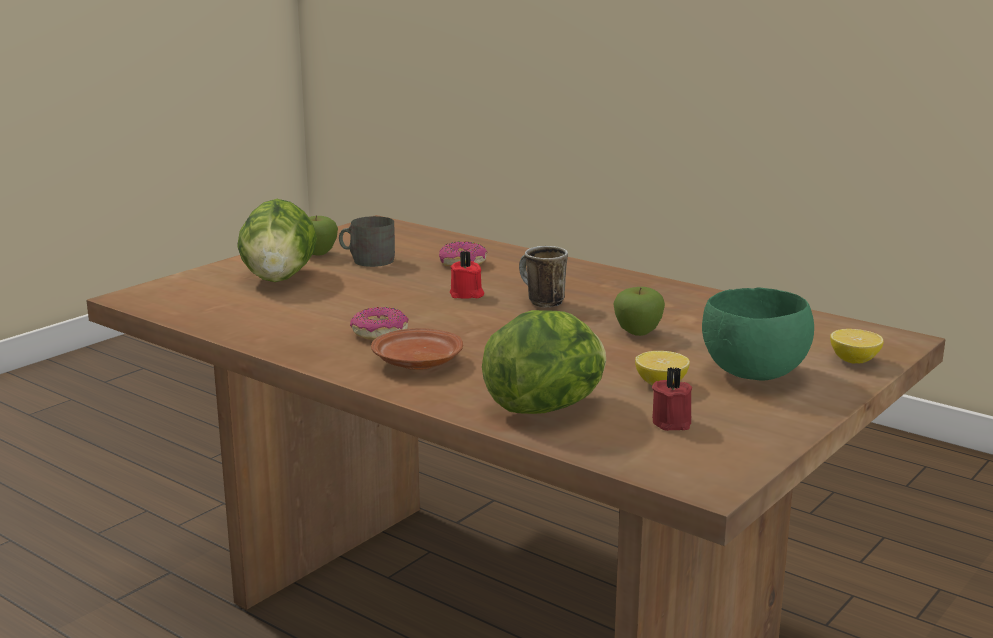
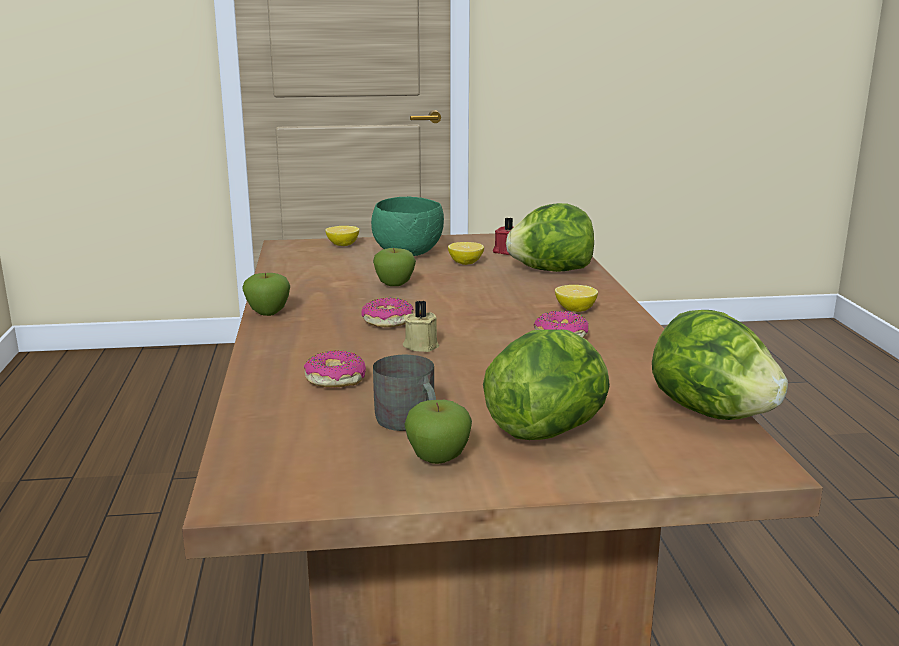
camera: 135 degrees left, 0 degrees up
brown plate [371,328,463,370] -> lemon [555,285,598,312]
red candle [450,251,484,299] -> beige candle [403,301,439,352]
mug [519,246,568,307] -> donut [361,297,414,327]
none -> apple [242,273,290,316]
none -> lettuce [652,310,788,420]

